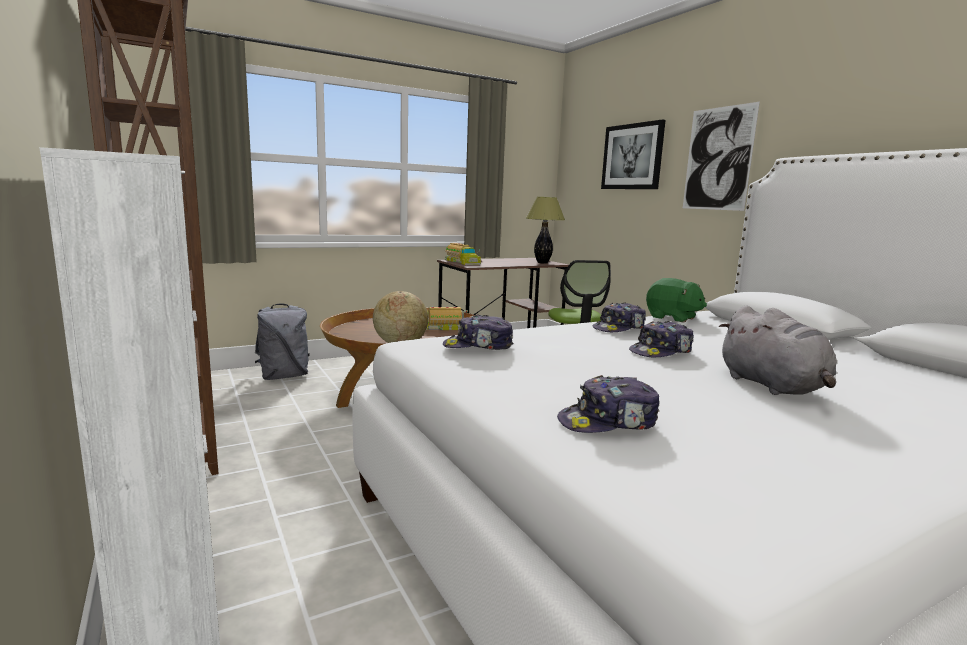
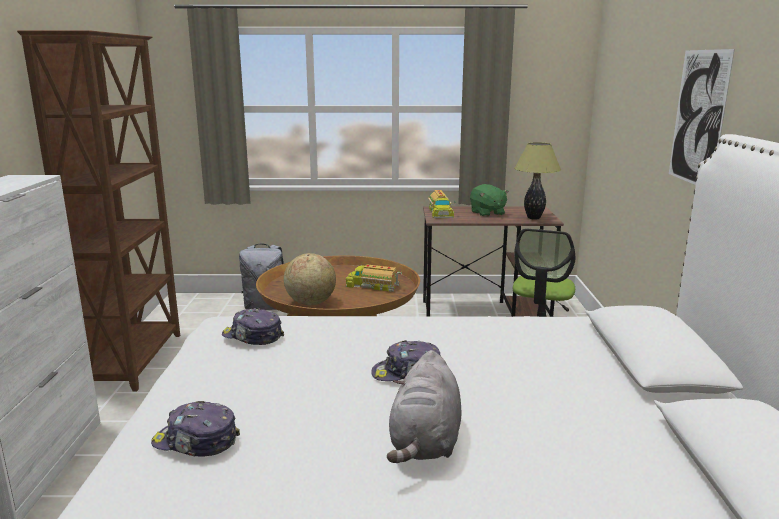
camera: 30 degrees right, 5 degrees up
cap [593,302,646,332] -> none
picture [601,119,666,189] -> none
green plush toy [646,278,707,322] -> green plush toy moved to [470,184,509,217]

